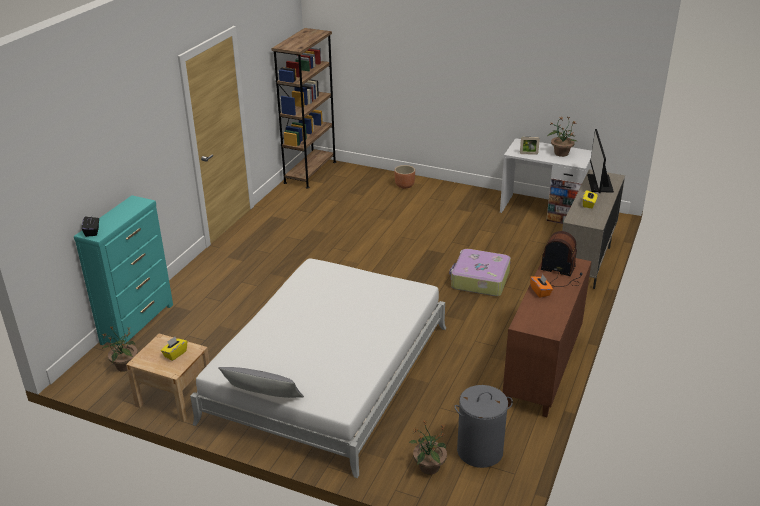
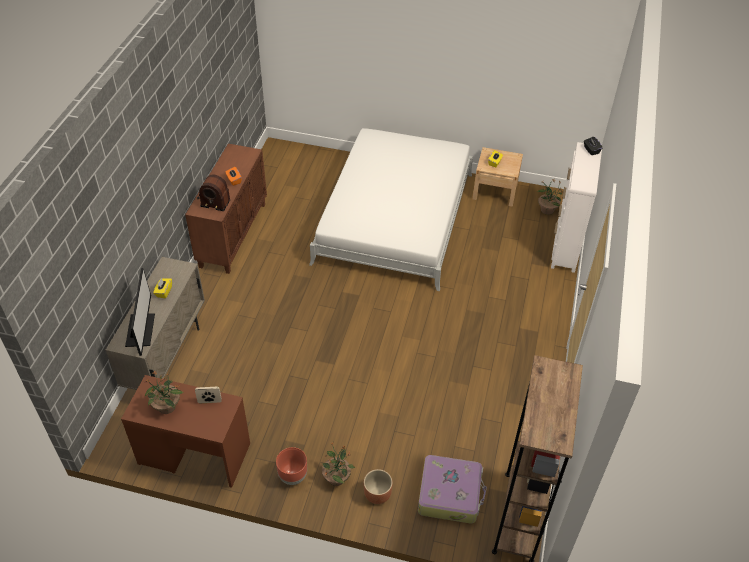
camera: 170 degrees right, 15 degrees up
turquoise dresser [74,195,173,345] -> white dresser [551,142,602,273]
grey pillow [218,367,304,398] -> none
potted plant [408,420,447,475] -> potted plant moved to [322,442,355,486]
suitcase [449,249,511,296] -> suitcase moved to [418,455,487,523]
grey laundry basket [454,385,513,468] -> none
white desk [500,138,592,224] -> brown desk [121,375,250,488]
none -> brown planter [276,447,307,485]

